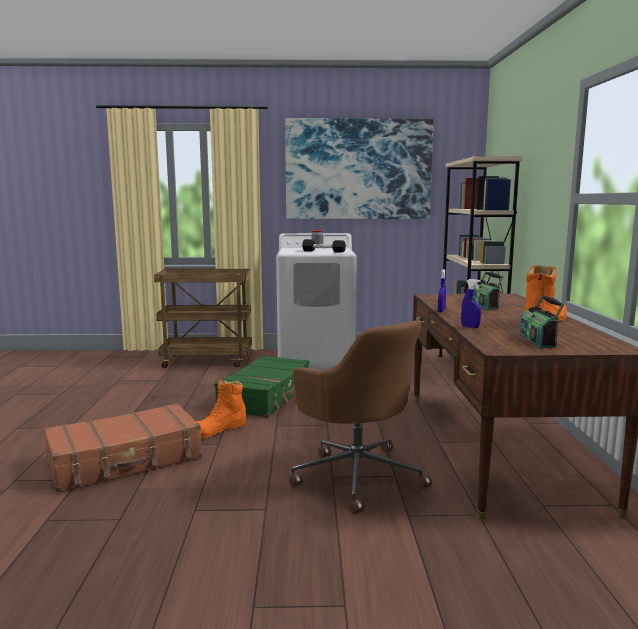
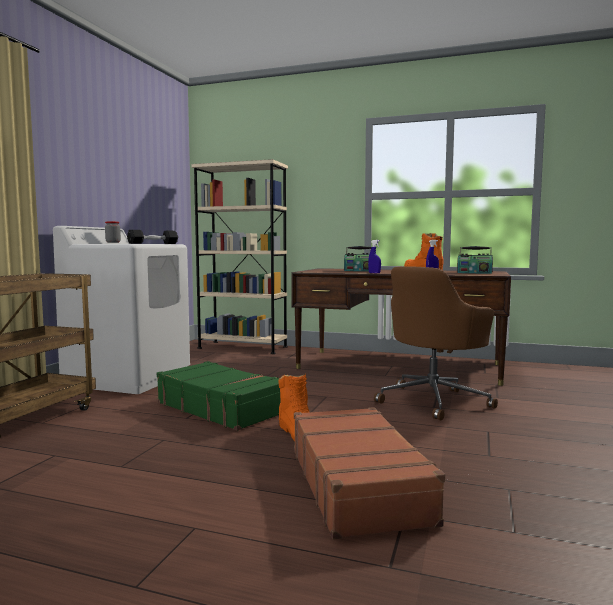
camera: 70 degrees left, 5 degrees down
picture [285,118,434,219] -> none
brown office chair [289,321,432,515] -> brown office chair turned 150 degrees clockwise [374,266,498,420]

